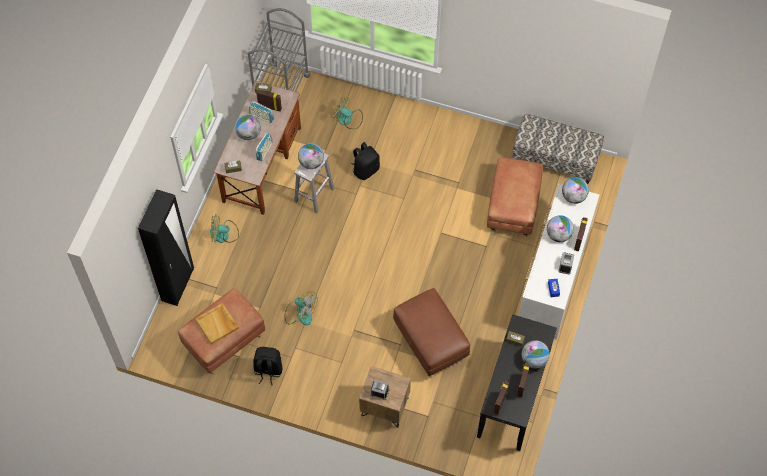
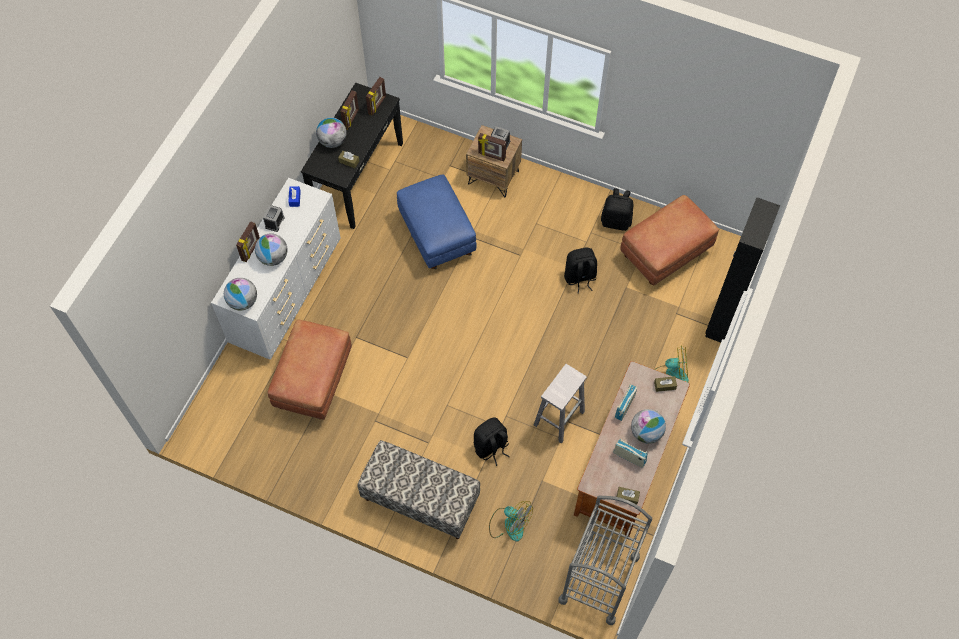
camera: 175 degrees left, 0 degrees up
beige tray [195,303,239,345] -> none
picture frame [256,90,282,112] -> picture frame moved to [478,133,506,161]
fan [285,291,318,325] -> black backpack [564,248,597,294]
globe [298,143,324,169] -> none
brown ottoman [393,288,470,376] -> blue ottoman [397,174,476,269]
bench [512,114,604,184] -> bench moved to [357,440,480,539]

